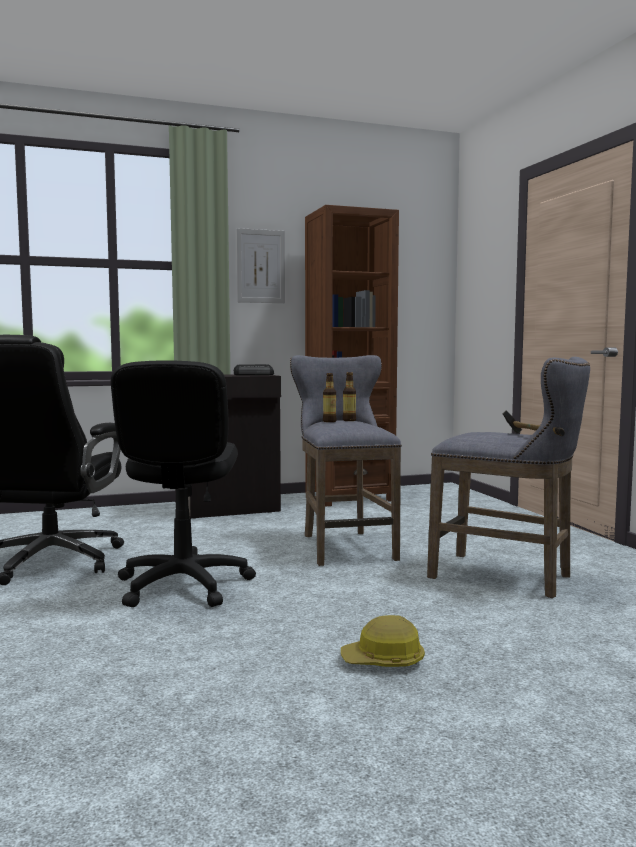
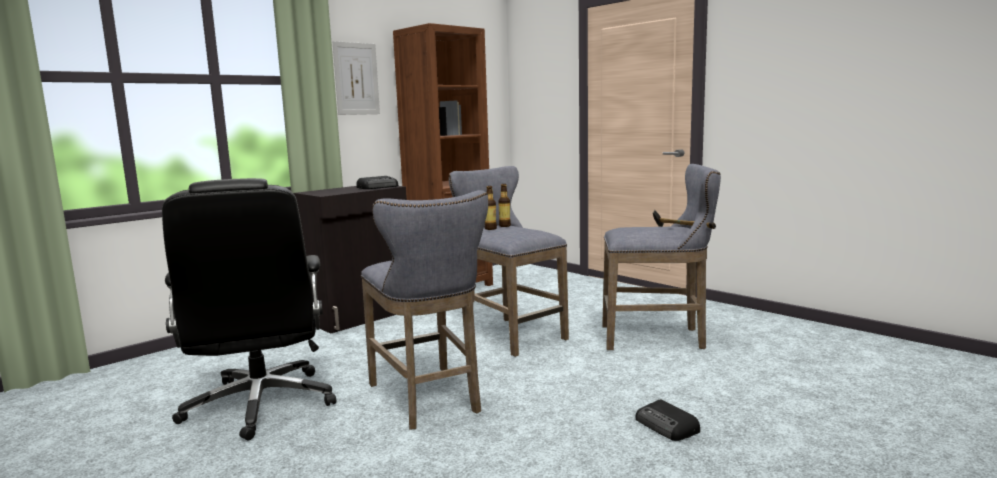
camera: 25 degrees left, 5 degrees up
black office chair [111,360,256,607] -> grey stool [361,190,488,429]
hard hat [341,615,425,667] -> radio [635,399,700,441]

